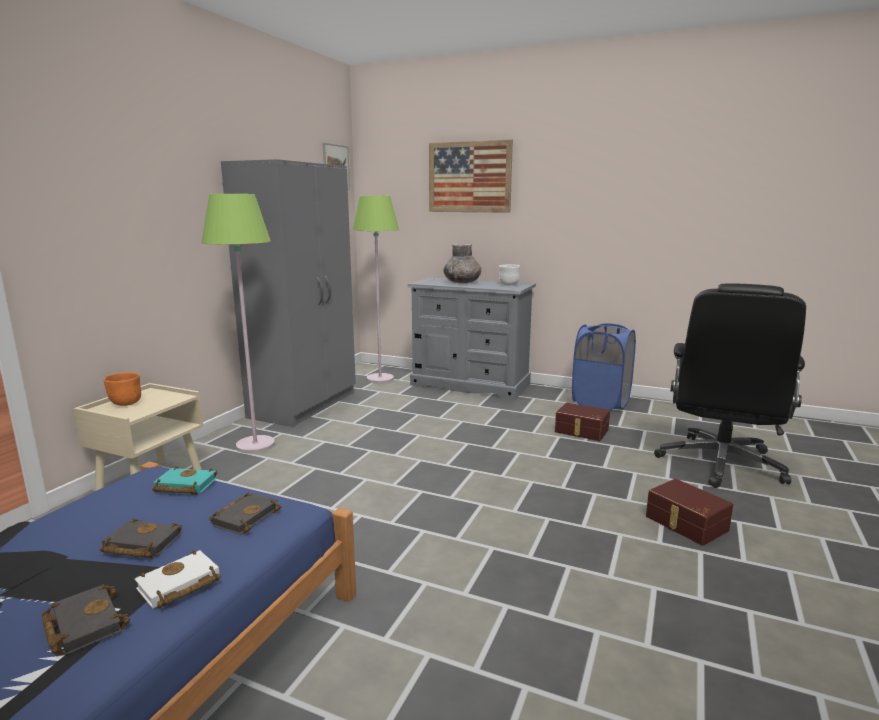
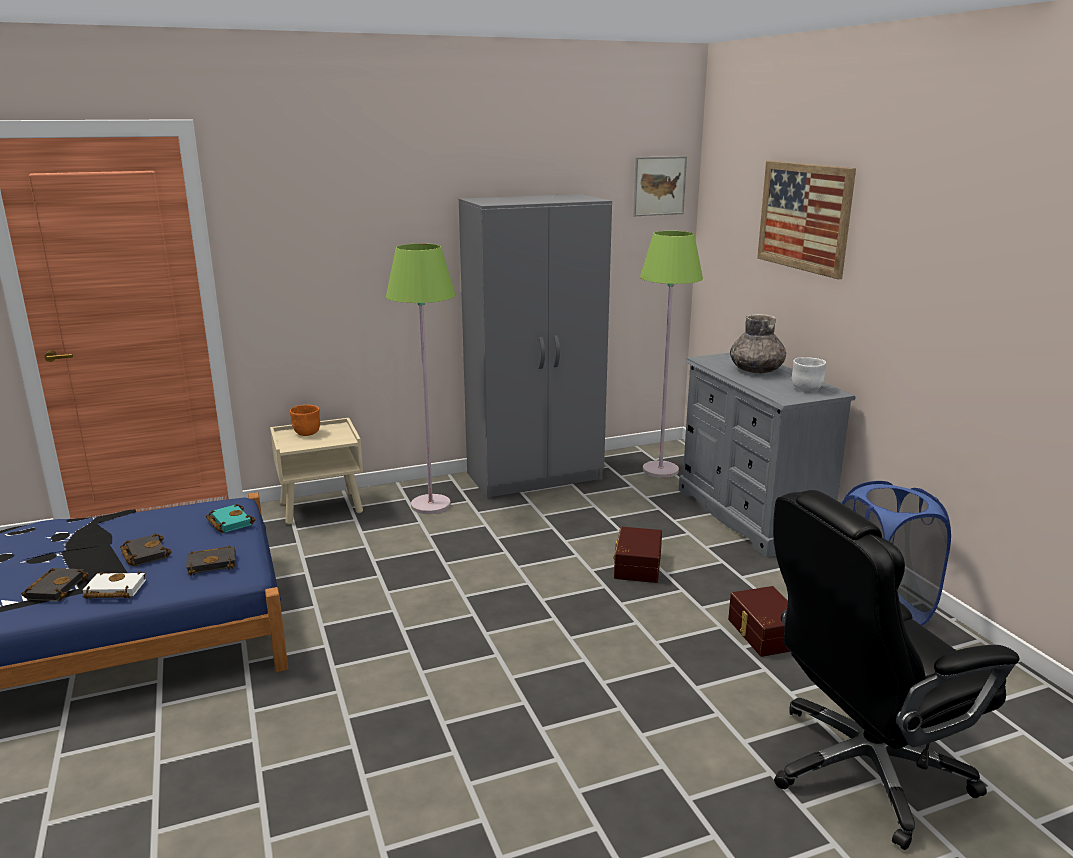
camera: 45 degrees right, 5 degrees up
brown storage box [646,479,733,546] -> brown storage box moved to [613,527,662,583]

